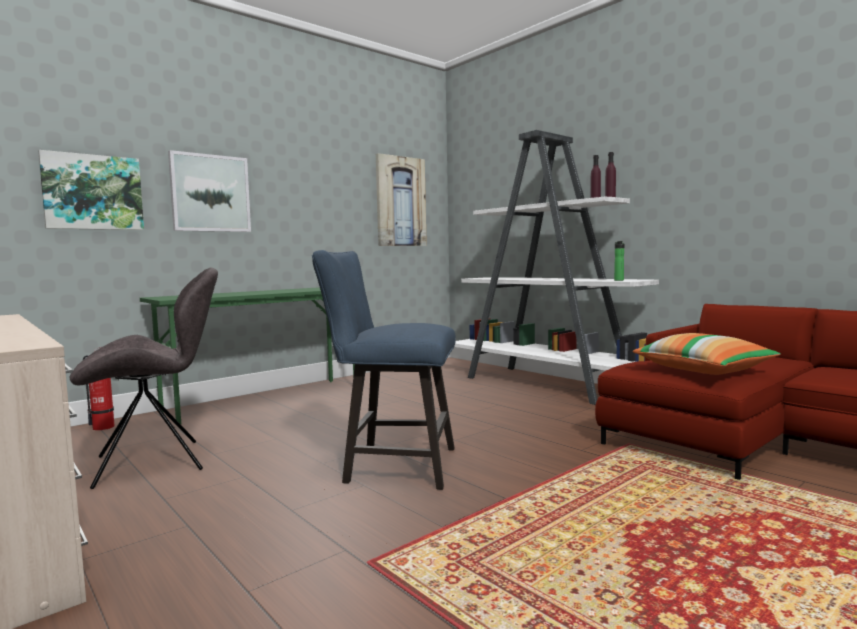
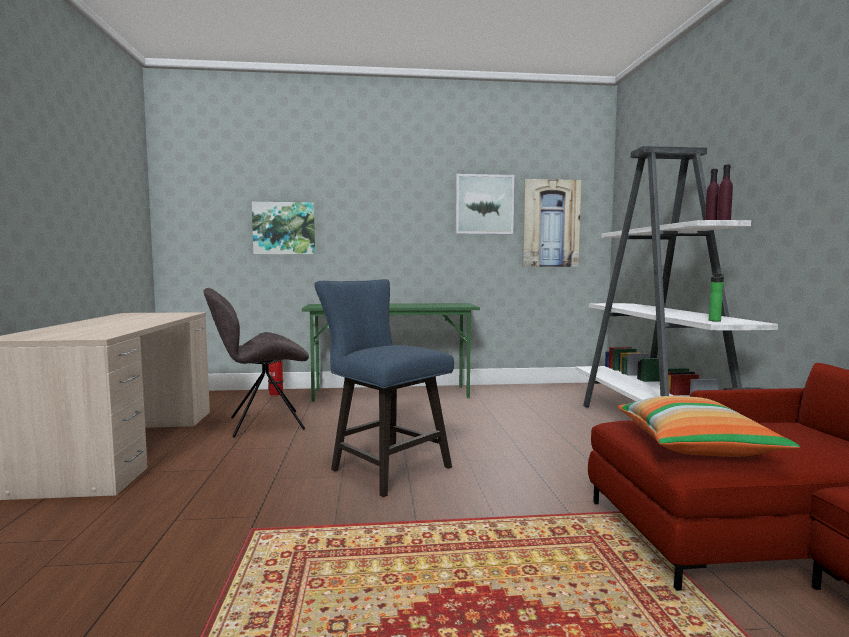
camera: 35 degrees right, 0 degrees up
grey chair [69,268,218,489] -> grey chair turned 150 degrees clockwise [204,288,309,437]
picture [168,150,251,232] -> picture moved to [455,174,514,234]

